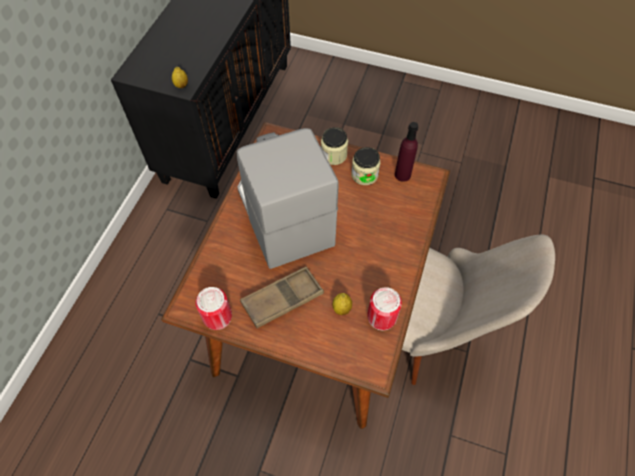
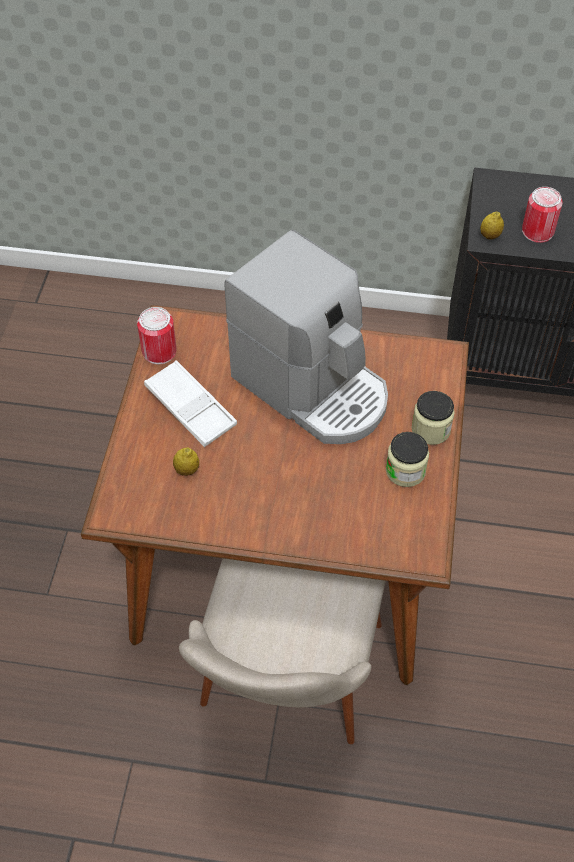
camera: 80 degrees right, 5 degrees down
coffee machine [236,128,339,269] -> coffee machine turned 75 degrees clockwise [224,230,388,444]
brown tray [240,267,324,328] -> white tray [144,360,237,447]
can [367,287,402,330] -> can moved to [522,187,563,243]
purple bottle [395,122,418,182] -> none

